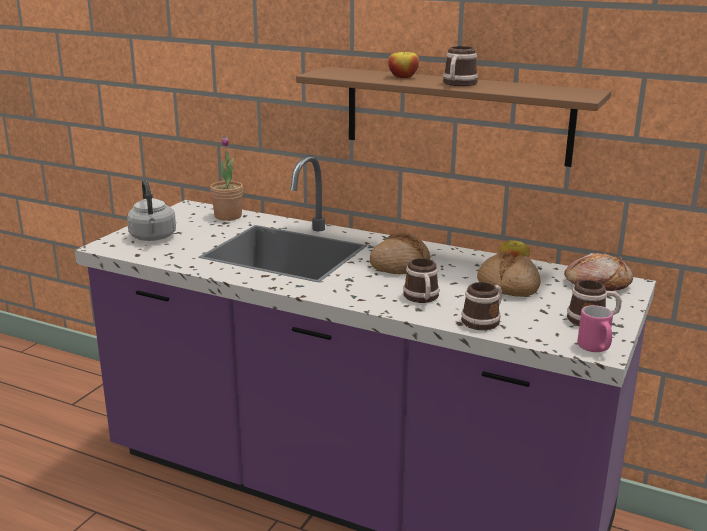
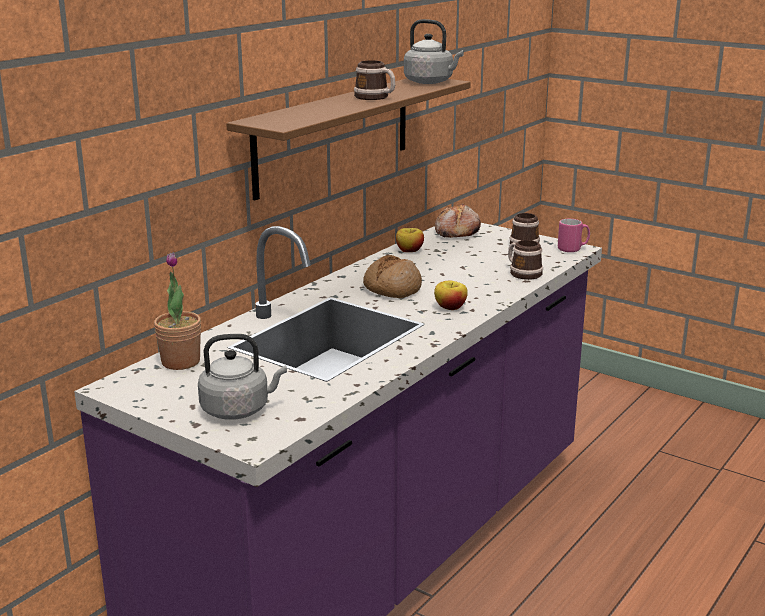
camera: 80 degrees left, 0 degrees up
apple [388,52,419,78] -> apple moved to [434,281,468,310]
mug [403,258,440,303] -> none
bread [477,252,541,297] -> none
none -> grey kettle [404,19,464,84]

